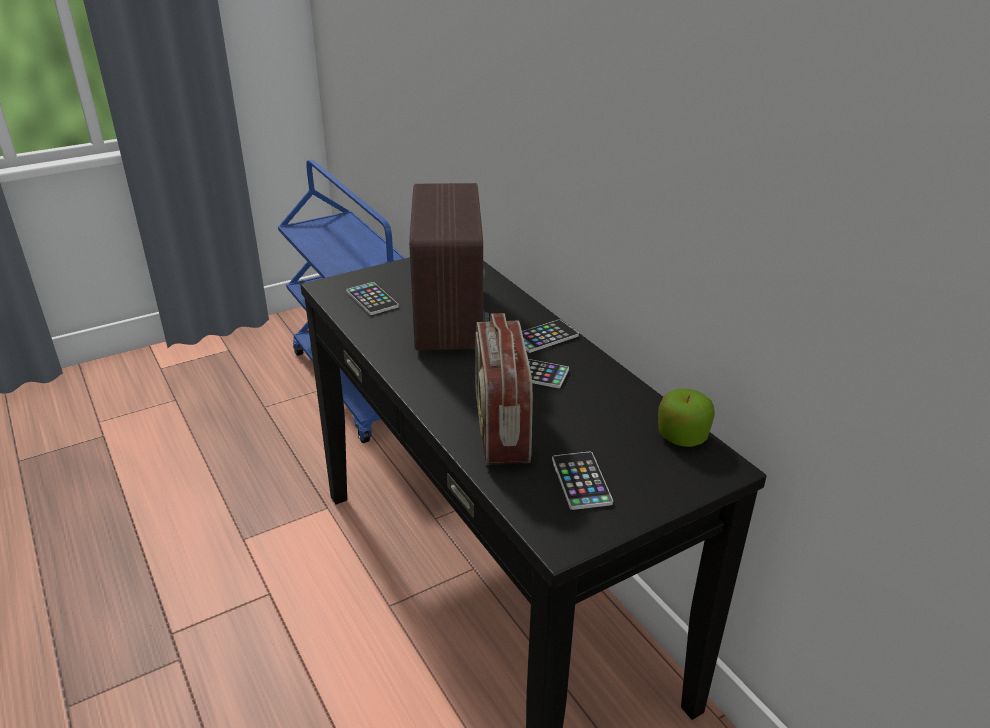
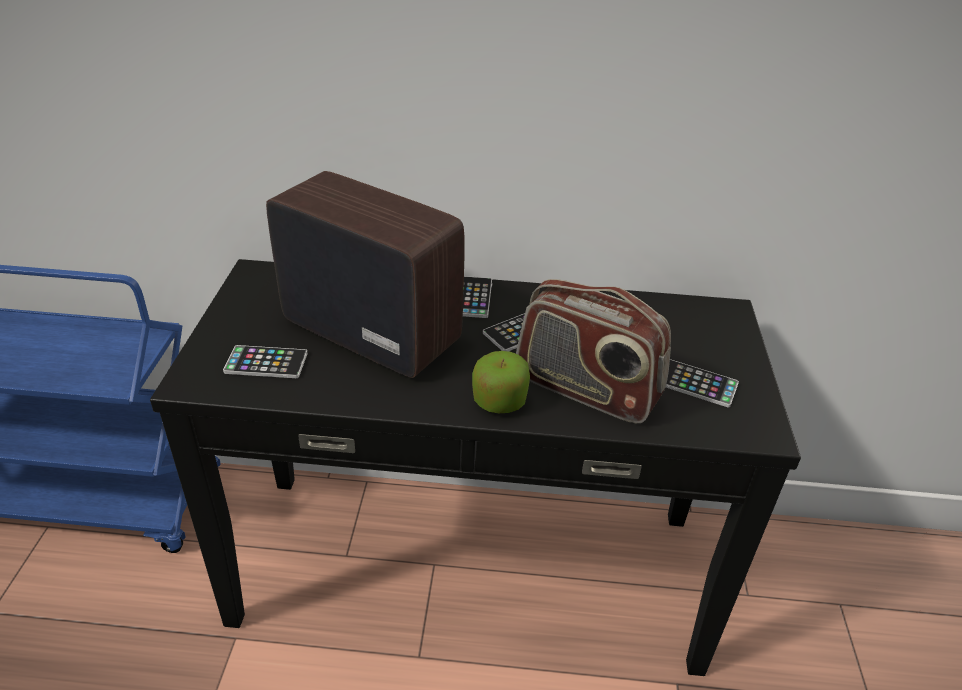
camera: 55 degrees left, 5 degrees up
apple [658,389,715,447] -> apple moved to [472,351,530,413]

